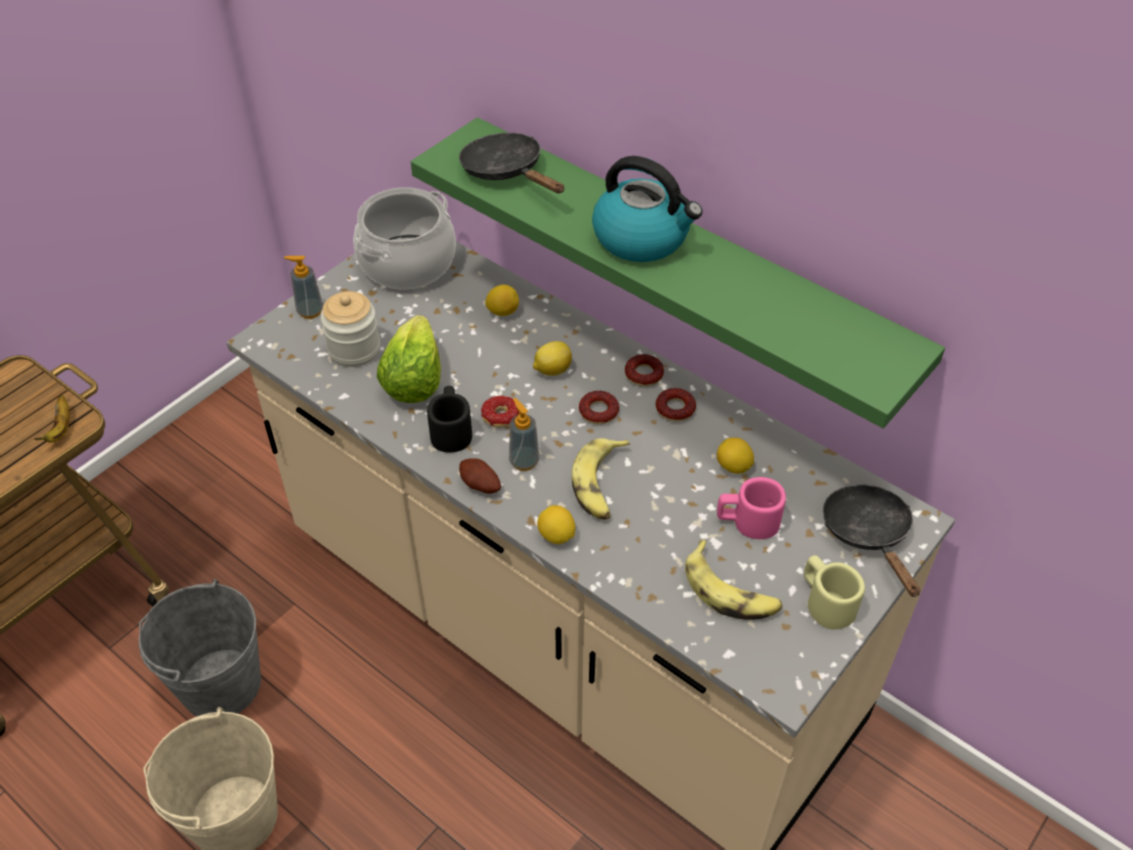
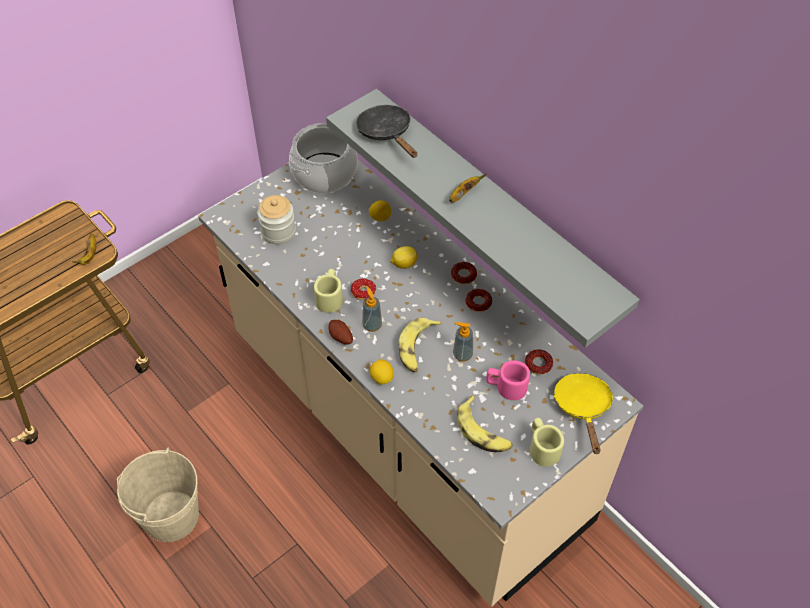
camera: 10 degrees right, 5 degrees up
grey bucket [139,579,261,716] -> none
soap dispenser [284,256,323,319] -> soap dispenser moved to [453,322,473,362]
lettuce [377,315,441,403] -> none
green shelf [411,117,945,428] -> grey shelf [326,89,640,348]
black mug [427,386,472,453] -> beige mug [314,269,343,313]
donut [579,391,619,425] -> donut moved to [525,349,553,375]
kettle [592,156,703,262] -> banana [449,173,487,202]
lemon [717,438,754,474] -> none
black frying pan [823,484,920,597] -> yellow frying pan [554,373,613,454]

